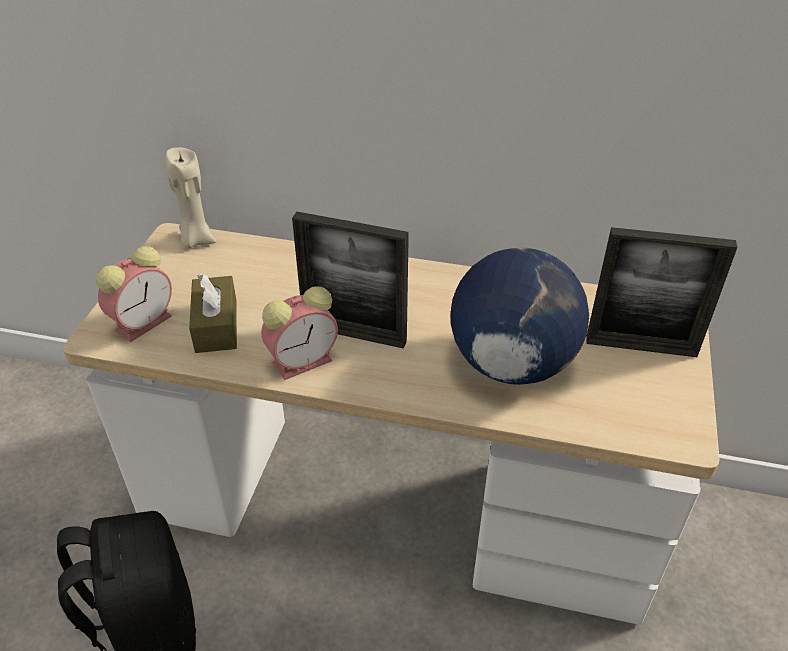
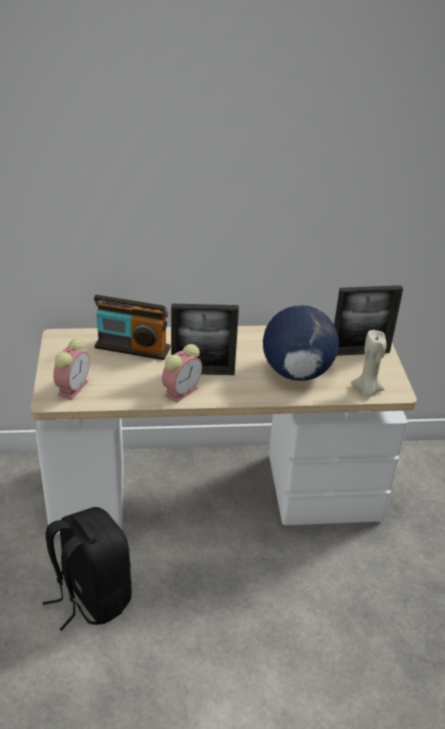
camera: 20 degrees left, 5 degrees down
beige candle [165,147,216,248] -> beige candle moved to [351,330,387,397]
brown tissue box [189,273,237,353] -> none
none -> radio [94,295,171,360]

